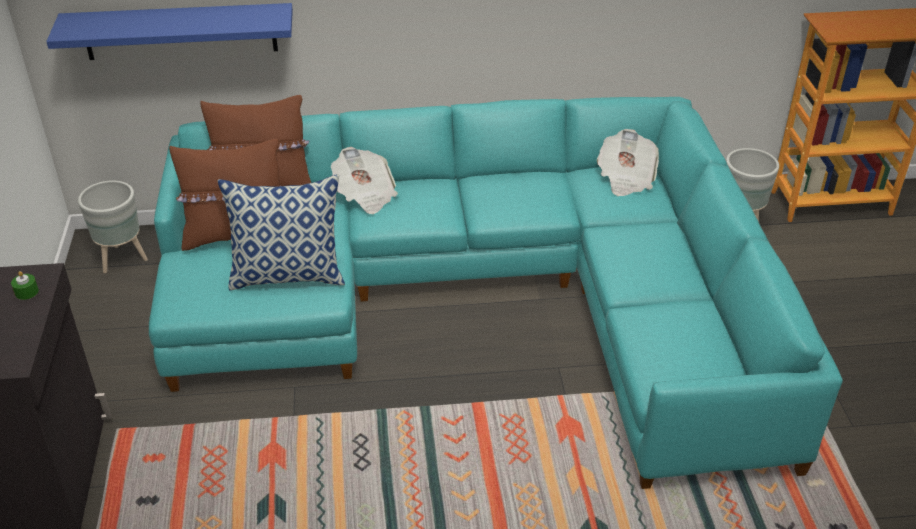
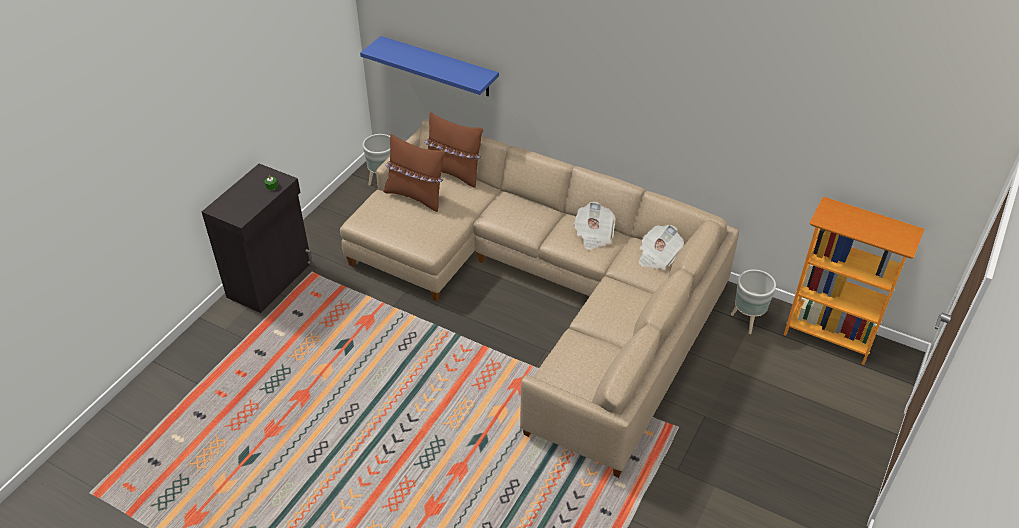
camera: 35 degrees right, 5 degrees up
turquoise sofa [149,97,843,489] -> beige sofa [340,119,739,478]
pillow [218,174,345,290] -> none
newspaper [331,147,398,214] -> newspaper moved to [573,202,616,250]

